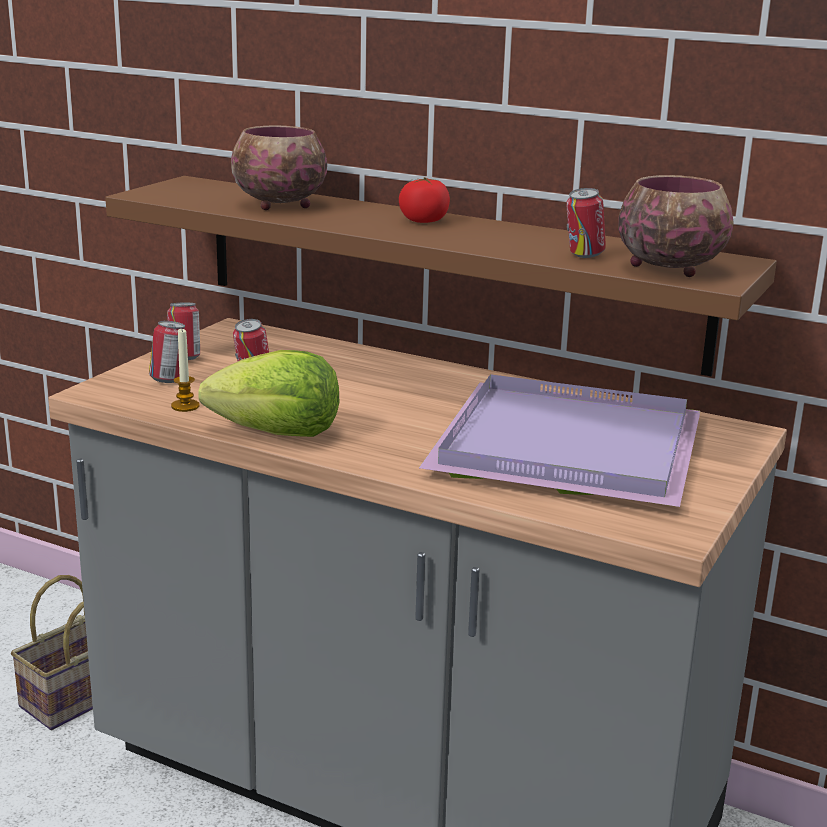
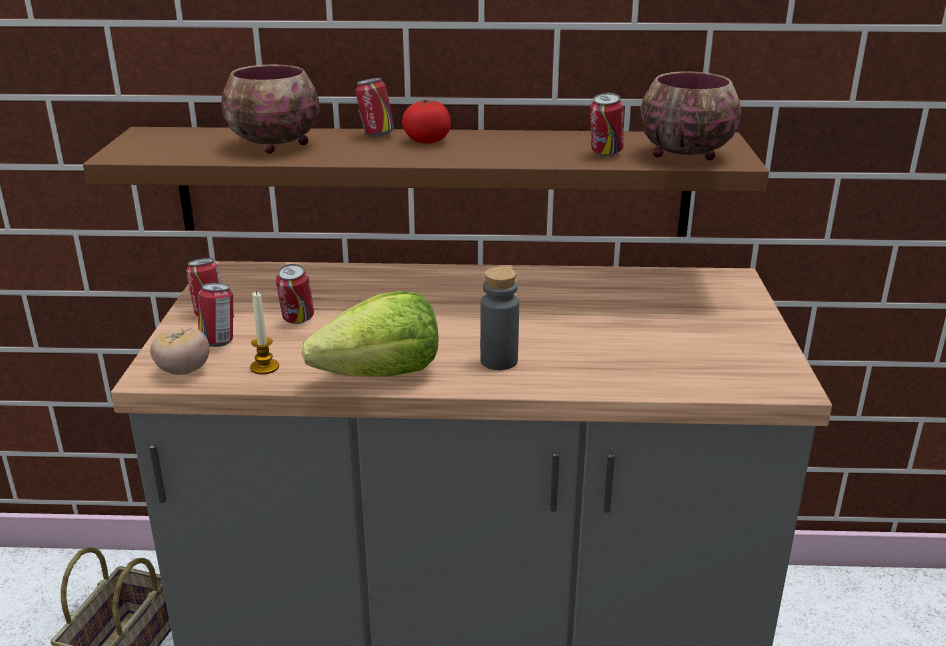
camera: 25 degrees left, 5 degrees up
purple tray [419,374,700,507] -> none
none -> tomato [150,328,210,375]
none -> can [356,78,394,137]
none -> grey bottle [480,267,519,370]

